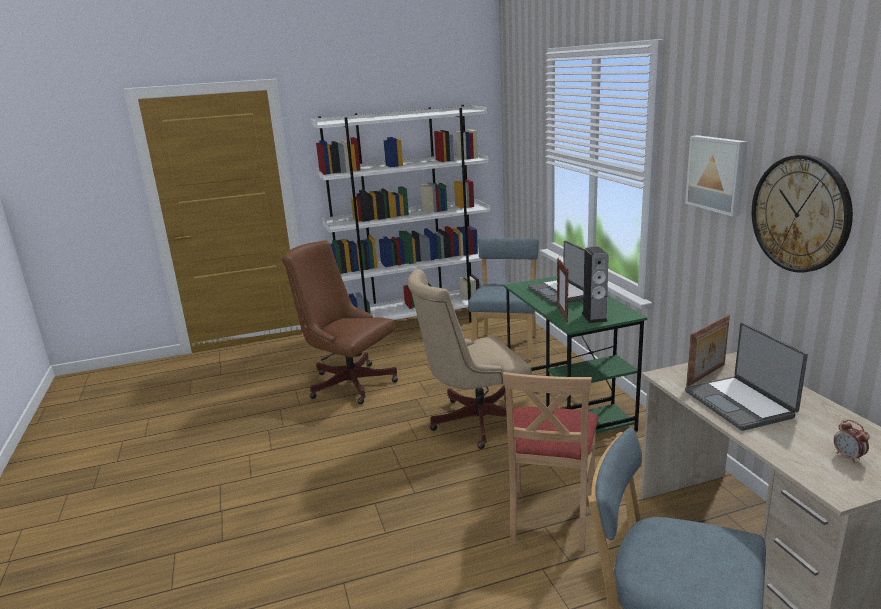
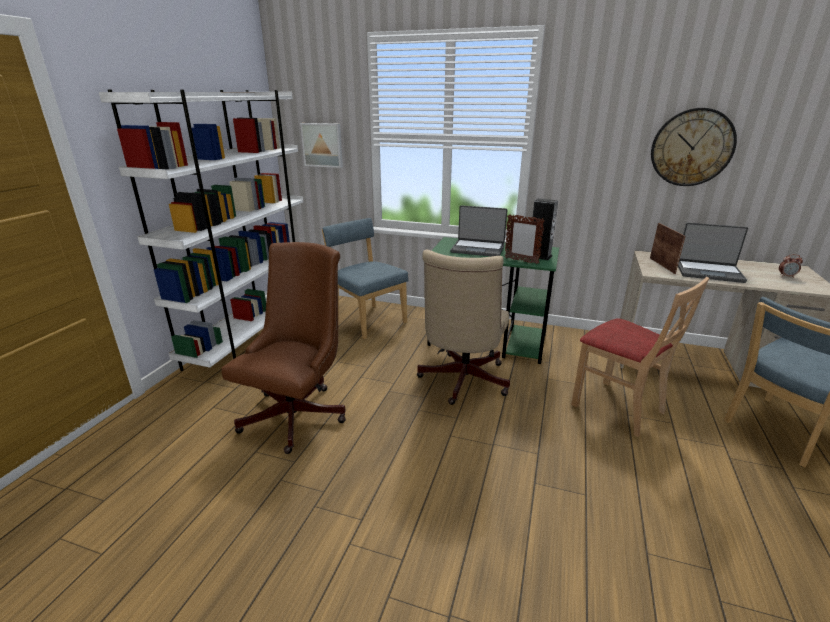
camera: 55 degrees left, 5 degrees up
brown office chair [282,240,398,404] -> brown office chair turned 135 degrees clockwise [221,242,346,454]
picture [685,135,748,216] -> picture moved to [300,123,343,168]

